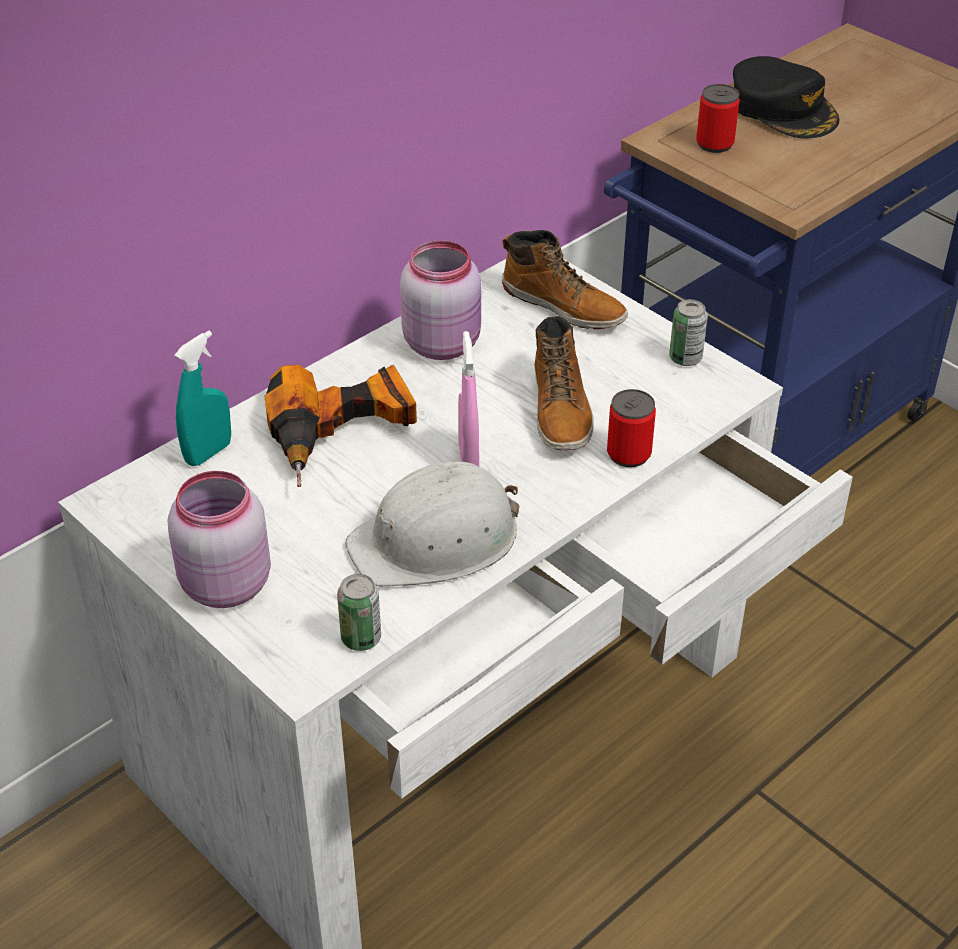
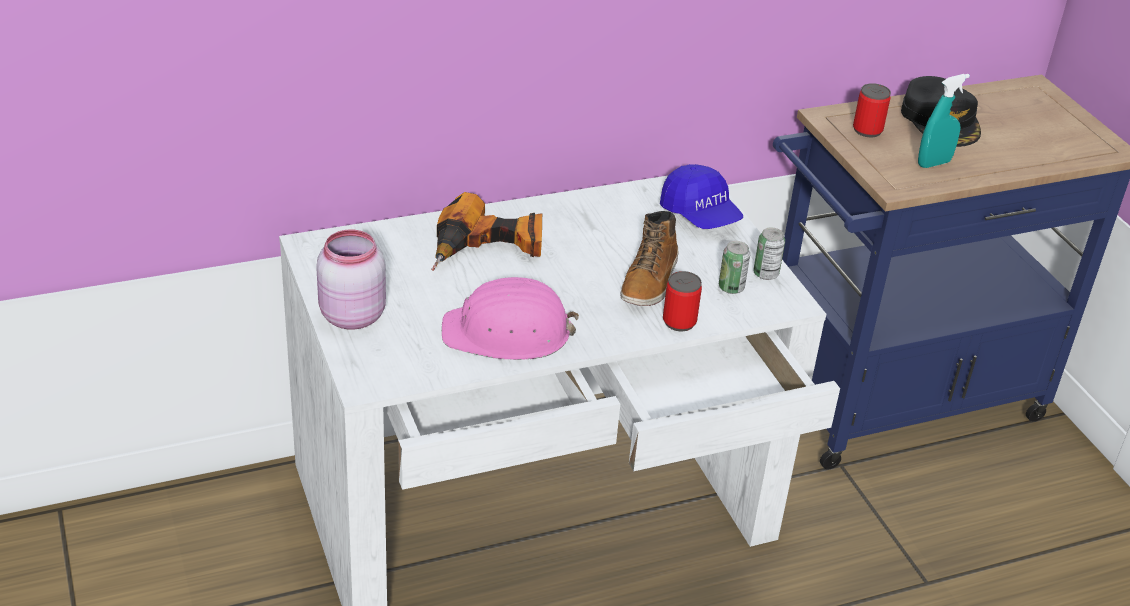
camera: 20 degrees right, 5 degrees down
turquoise spray bottle [174,331,231,466] -> turquoise spray bottle moved to [918,74,970,168]
can [337,574,381,651] -> can moved to [719,241,750,294]
white hard hat [345,461,519,587] -> pink hard hat [442,277,579,360]
pink jar [400,240,481,360] -> none
pink spray bottle [458,331,479,466] -> none
boot [502,230,628,329] -> blue cap [660,164,743,229]

